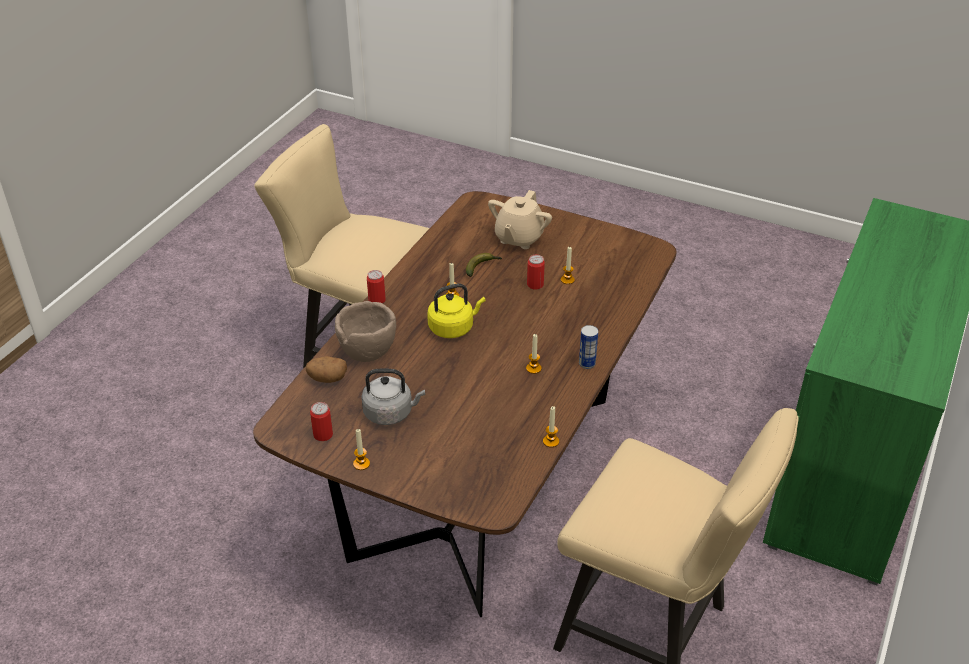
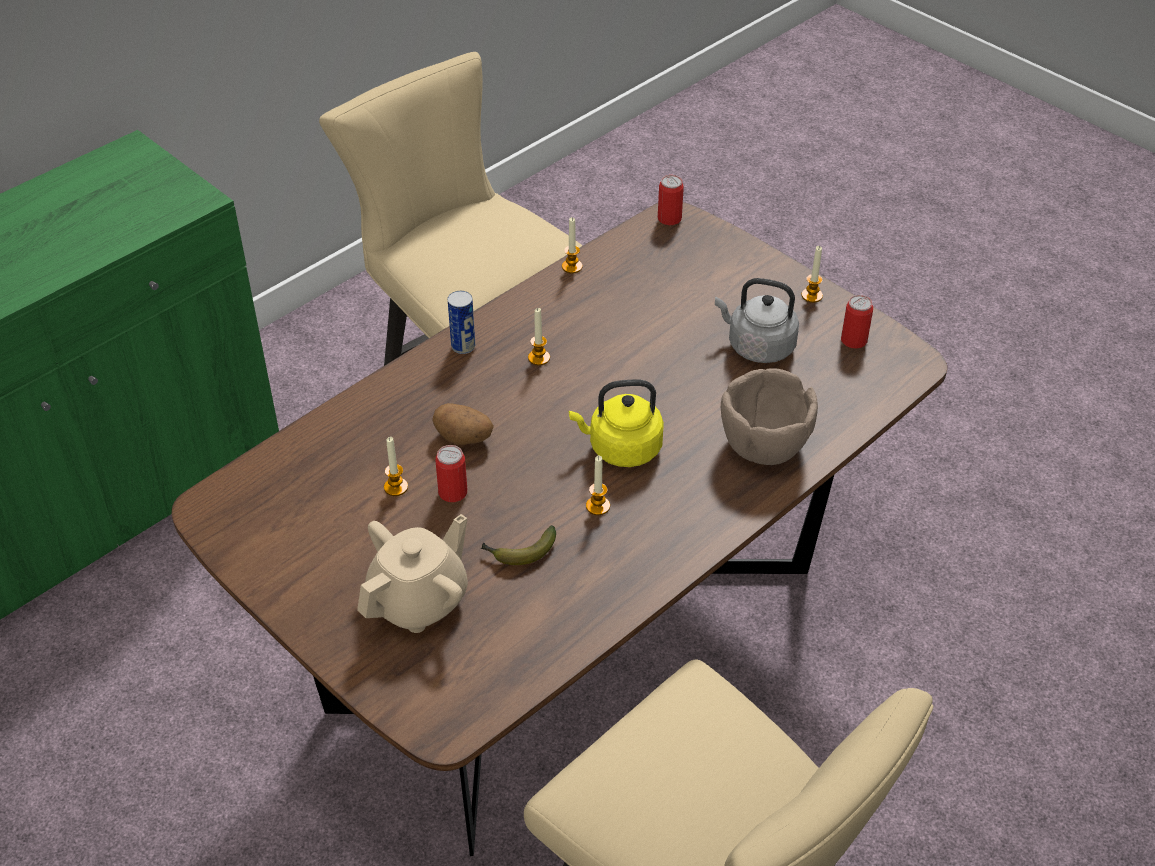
camera: 160 degrees left, 5 degrees up
potato [306,356,347,383] -> potato moved to [432,403,494,445]
can [367,270,386,304] -> can moved to [658,175,684,225]

